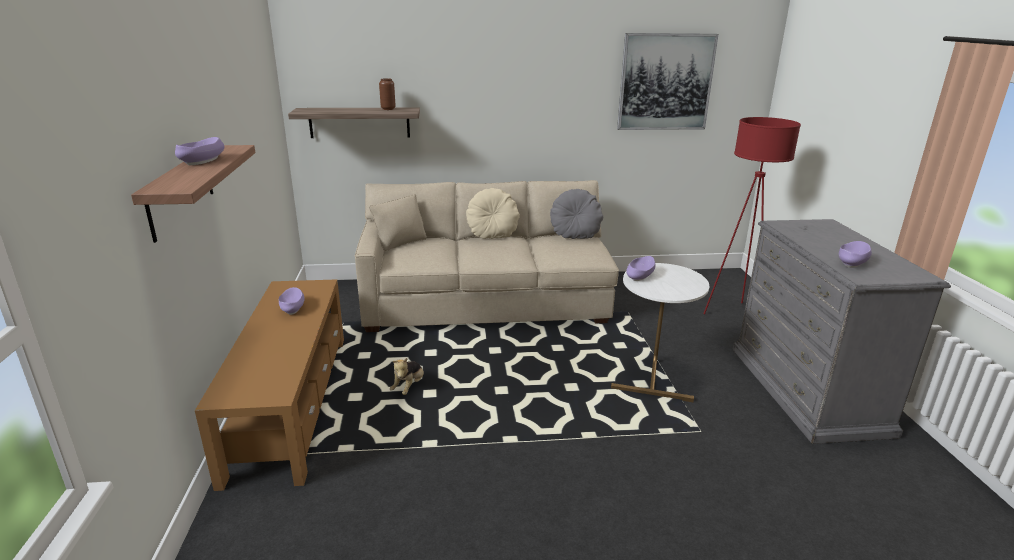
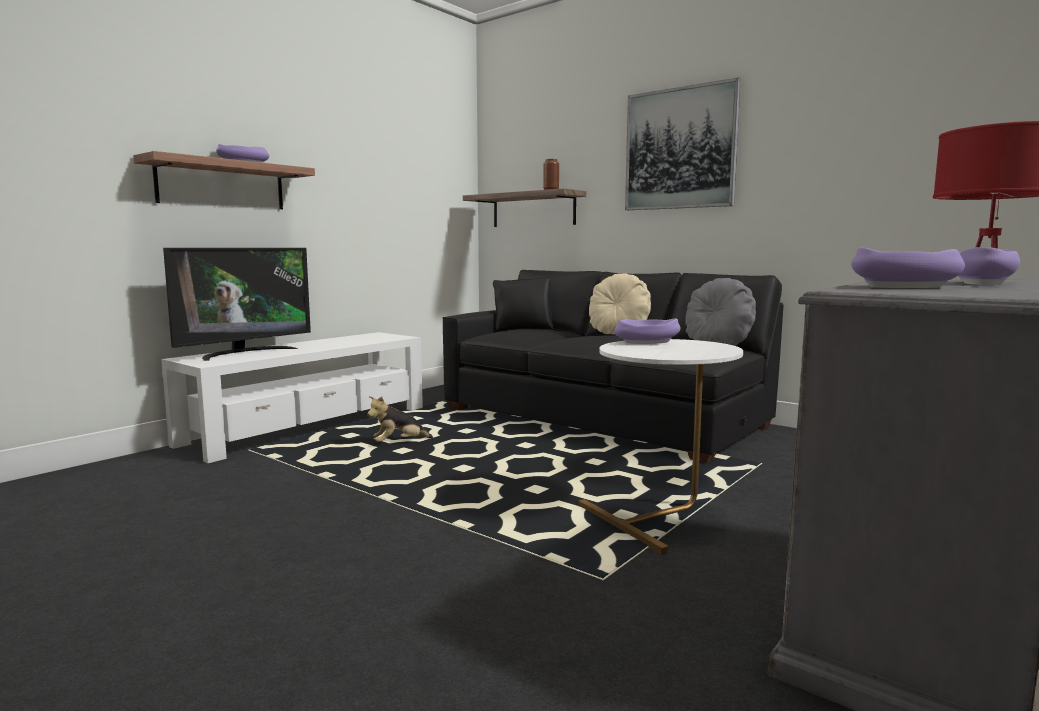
camera: 45 degrees right, 15 degrees down
brown tv stand [195,279,344,491] -> white tv stand [161,332,423,463]
purple bowl [279,287,304,315] -> purple bowl moved to [958,247,1020,285]
beige sofa [355,180,619,332] -> black sofa [443,270,783,463]
picture [617,33,718,130] -> picture moved to [625,78,741,210]
none -> television [163,248,311,361]

